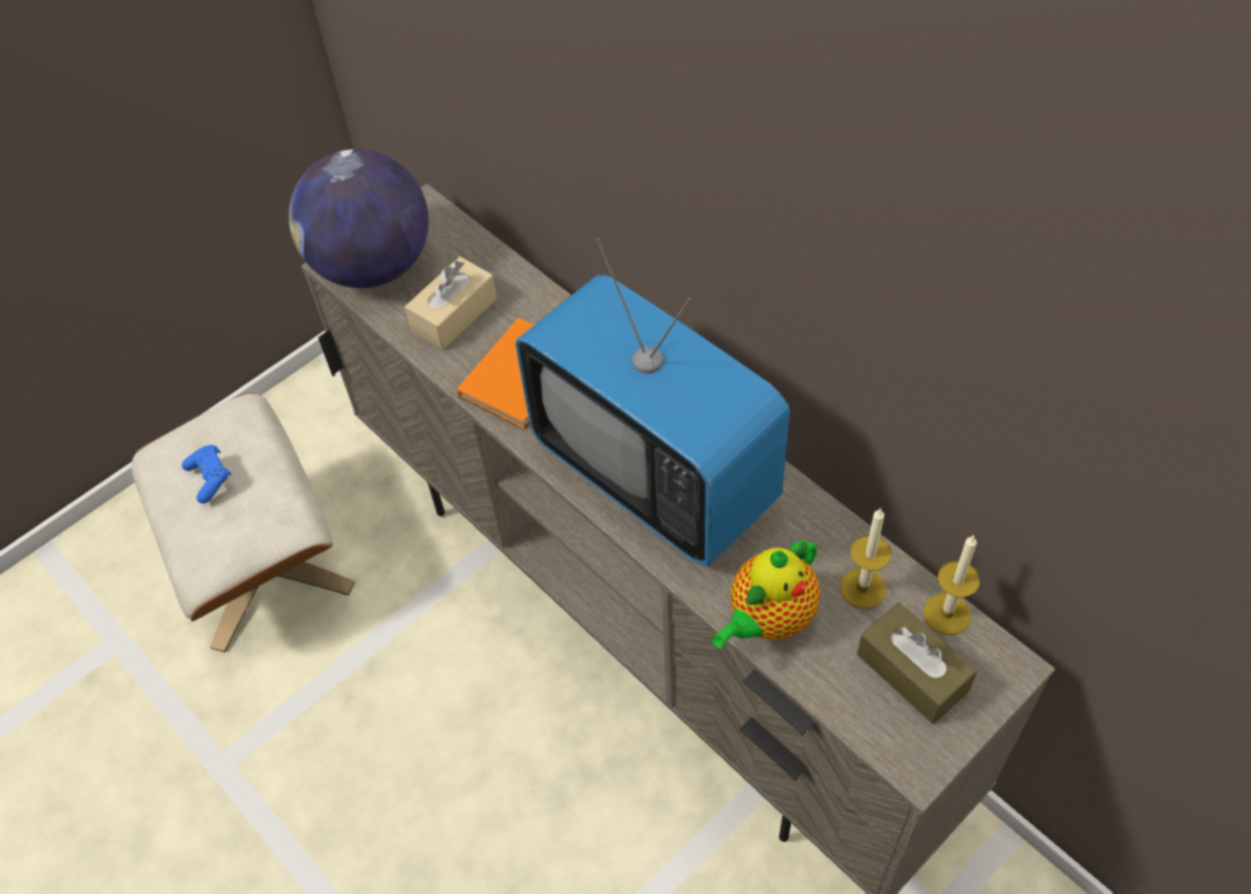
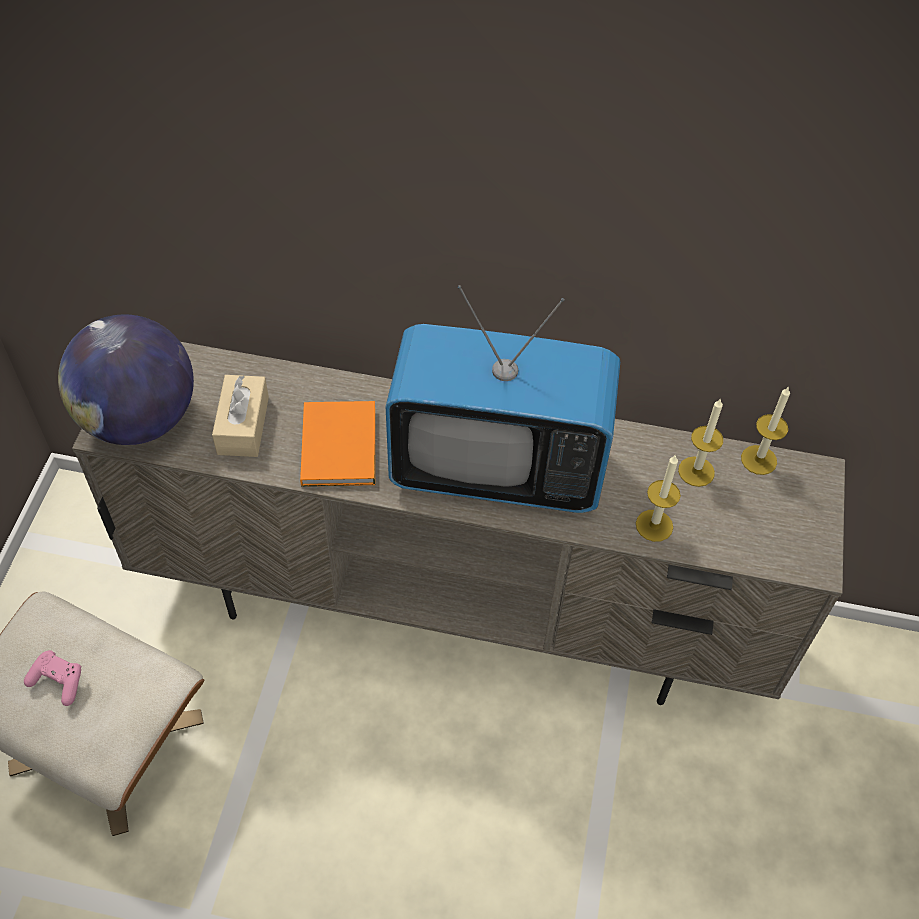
camera: 40 degrees left, 0 degrees up
blue game controller [182,445,232,503] -> pink game controller [24,650,81,706]
teapot [711,538,820,649] -> candle [636,454,681,542]
brown tissue box [857,603,977,724] -> none

